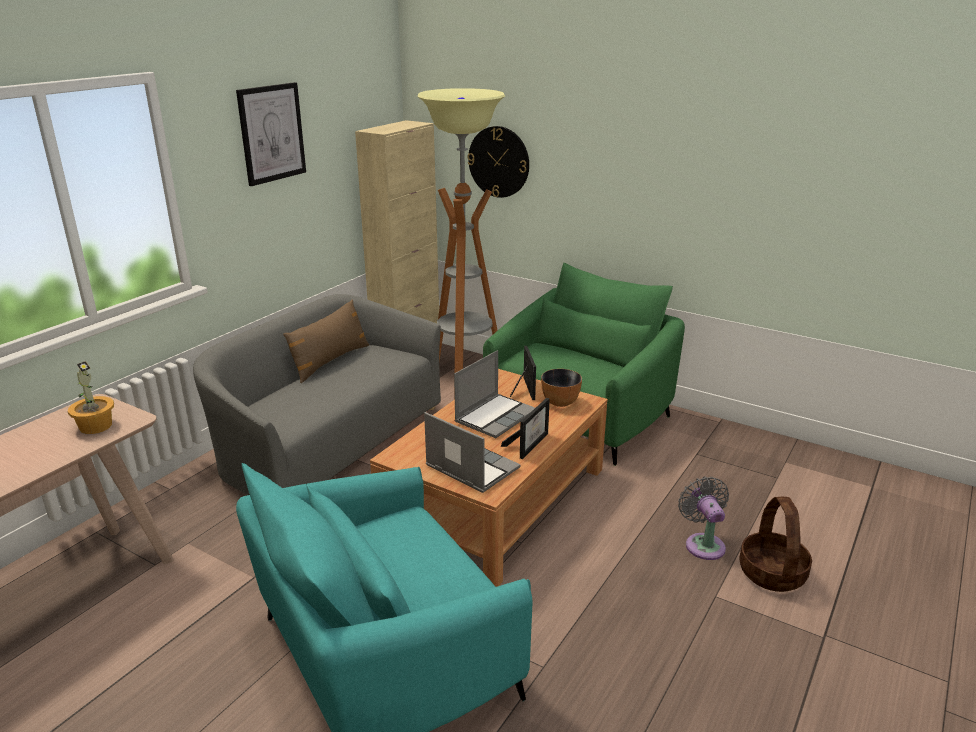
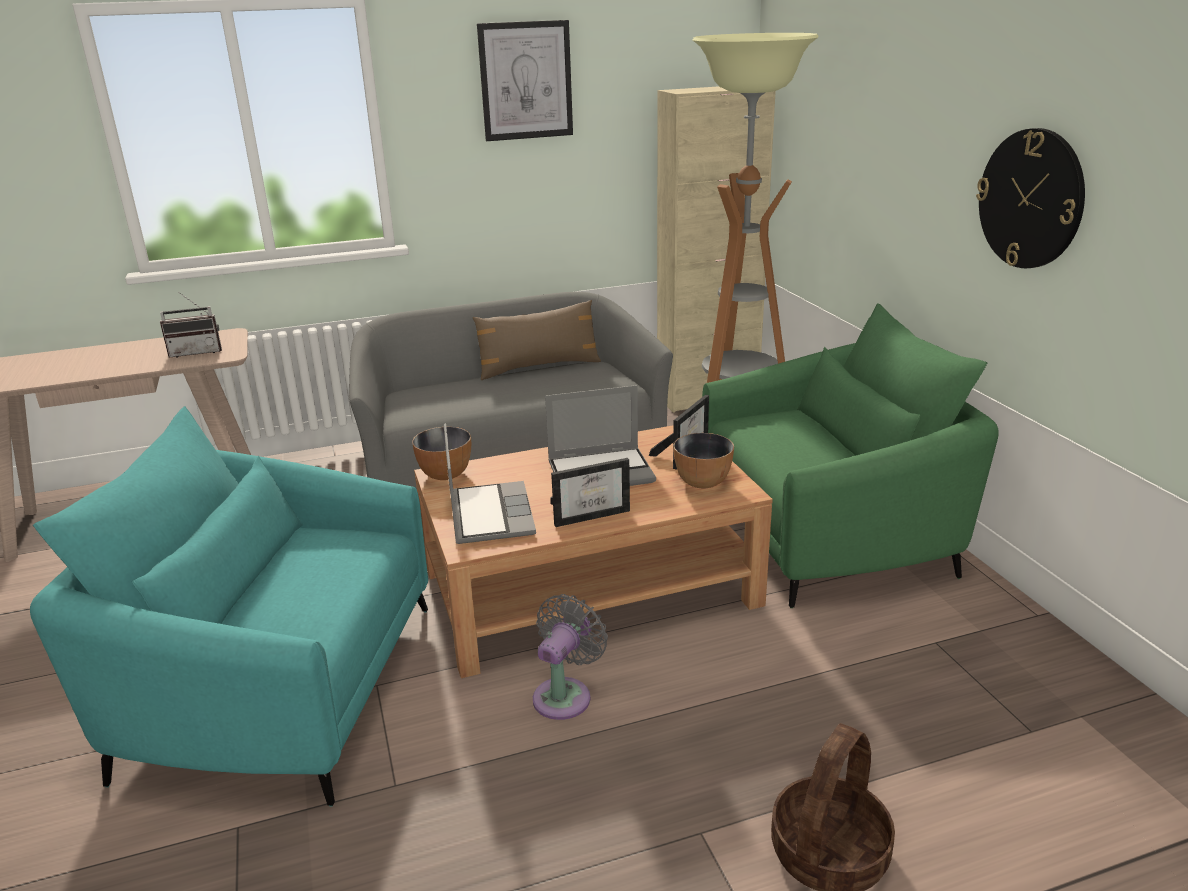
camera: 40 degrees right, 0 degrees up
potted plant [68,361,114,434] -> radio [160,292,222,358]
wall clock [467,126,529,198] -> wall clock moved to [976,128,1085,268]
grey fan [678,476,729,560] -> grey fan moved to [533,594,608,720]
none -> bowl [412,427,471,480]

